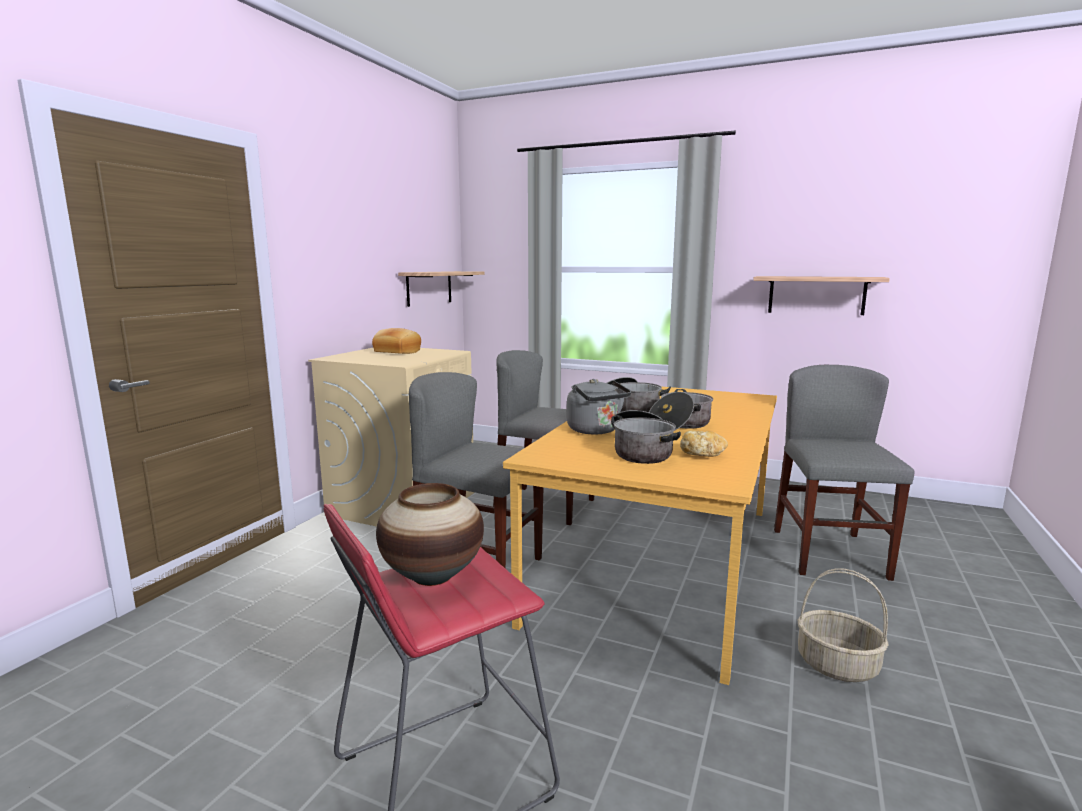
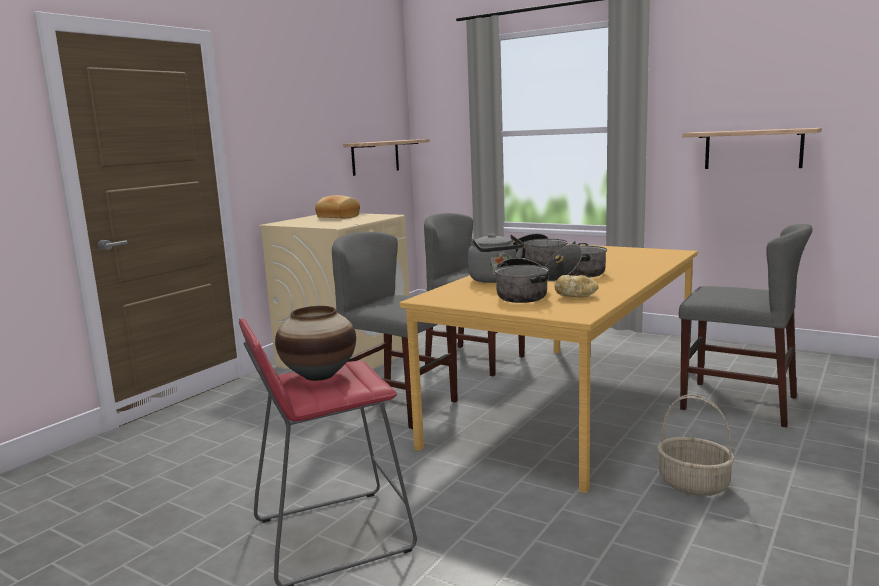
camera: 10 degrees right, 0 degrees up
grey chair [774,365,915,581] -> grey chair turned 105 degrees clockwise [679,224,813,427]

